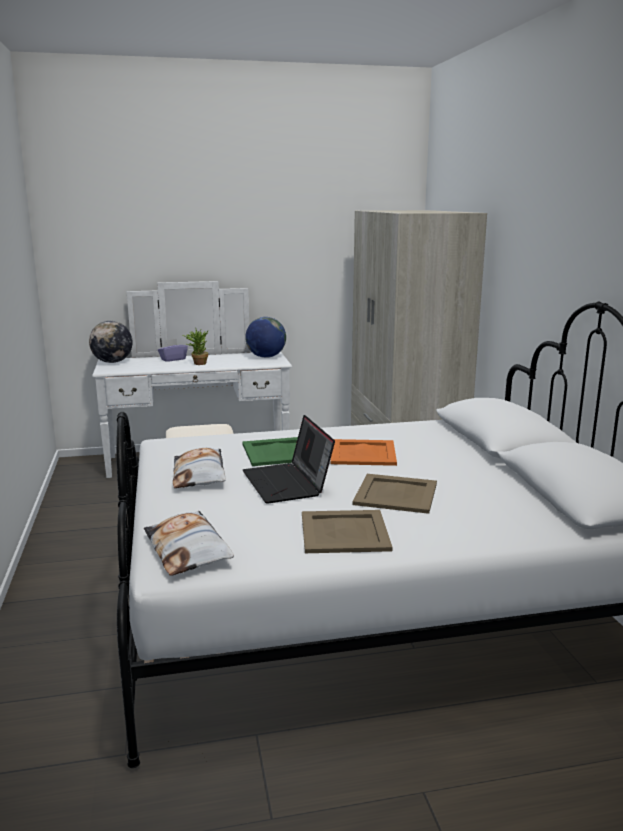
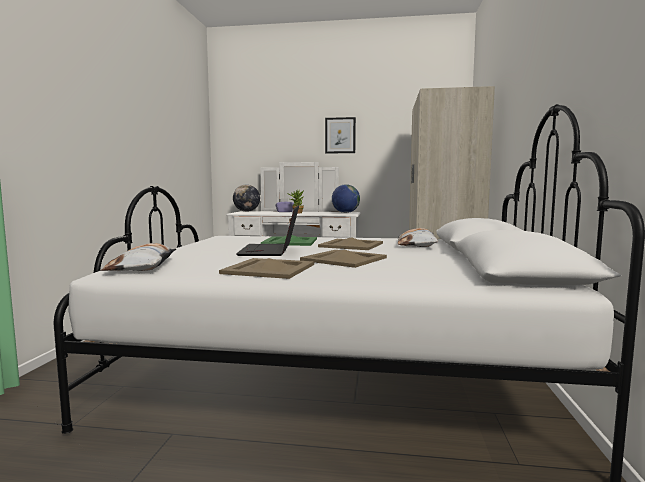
camera: 20 degrees right, 10 degrees down
pillow [173,448,226,488] -> pillow moved to [398,228,438,247]
orange tray [331,439,397,466] -> beige tray [318,237,383,250]
none -> picture [325,117,356,154]

